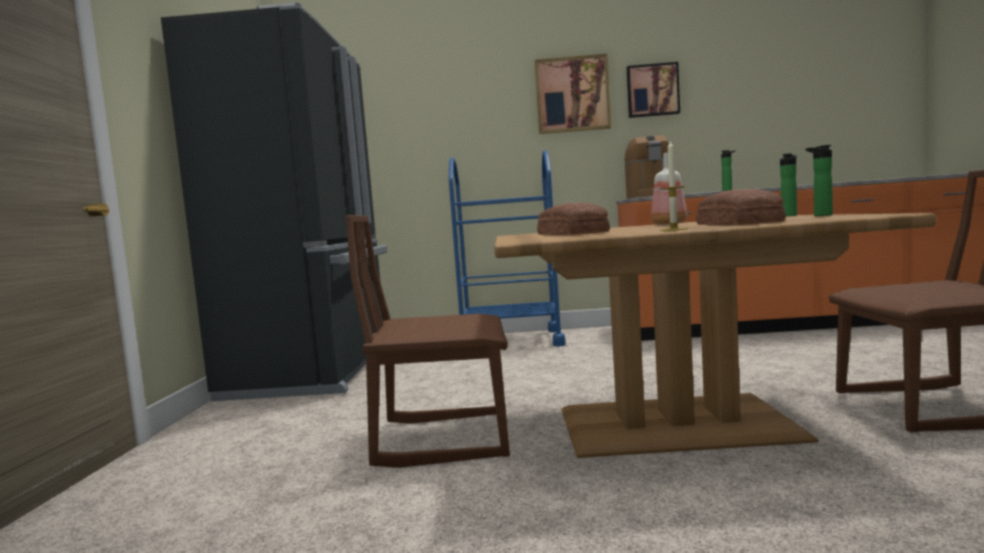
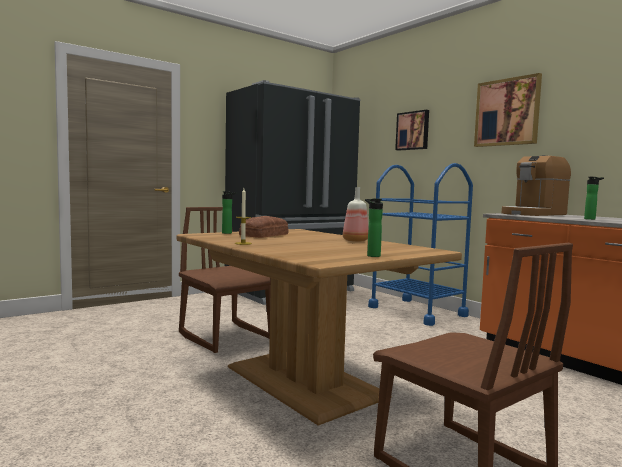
camera: 50 degrees right, 0 degrees up
picture [627,62,680,118] -> picture moved to [395,110,429,151]
bread [696,189,786,225] -> none
bottle [780,153,797,216] -> bottle moved to [222,191,236,234]

